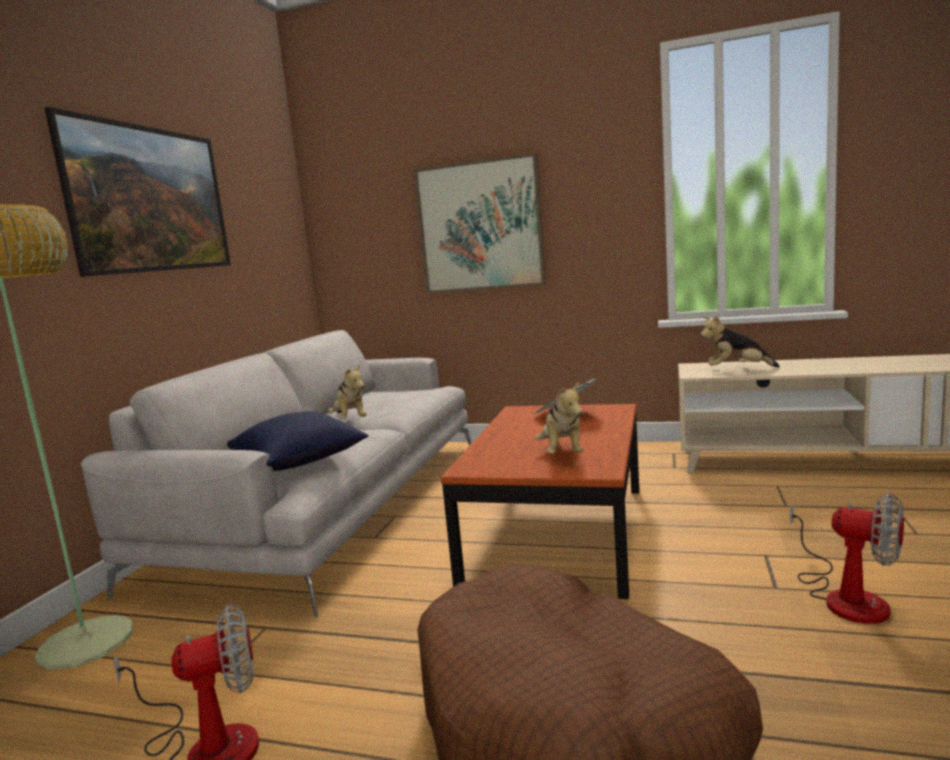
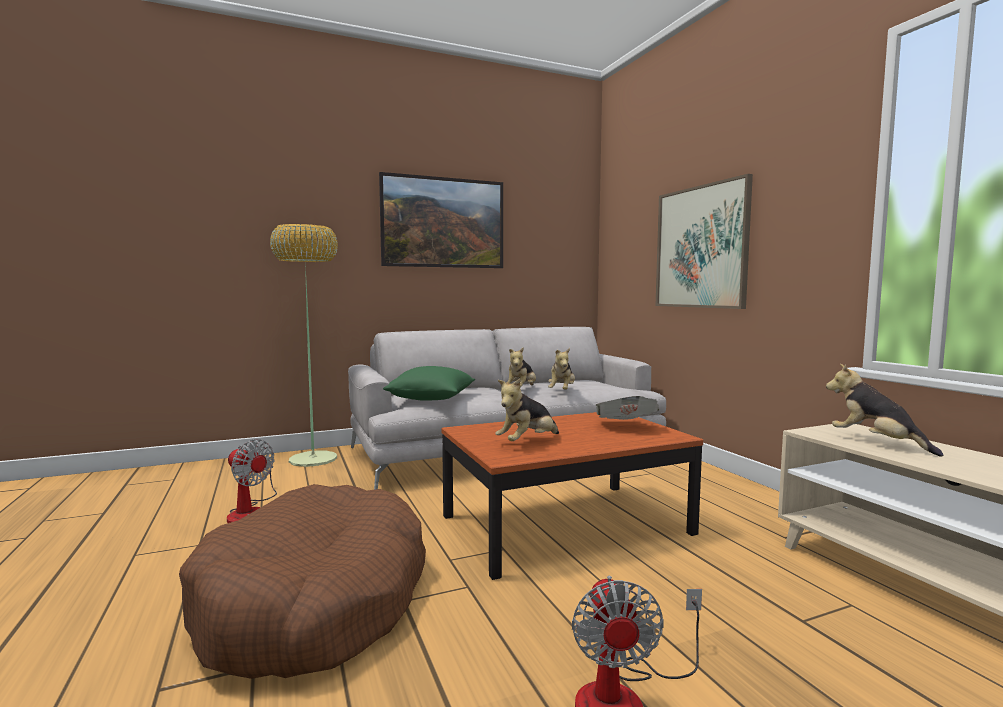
camera: 50 degrees right, 5 degrees down
blue pillow [227,411,369,471] -> green pillow [383,366,475,401]
none -> plush toy [548,348,575,390]

